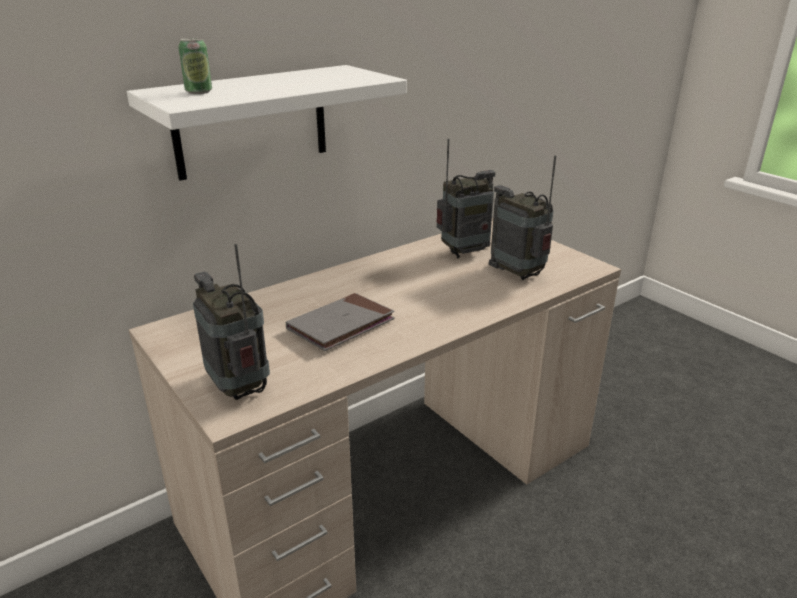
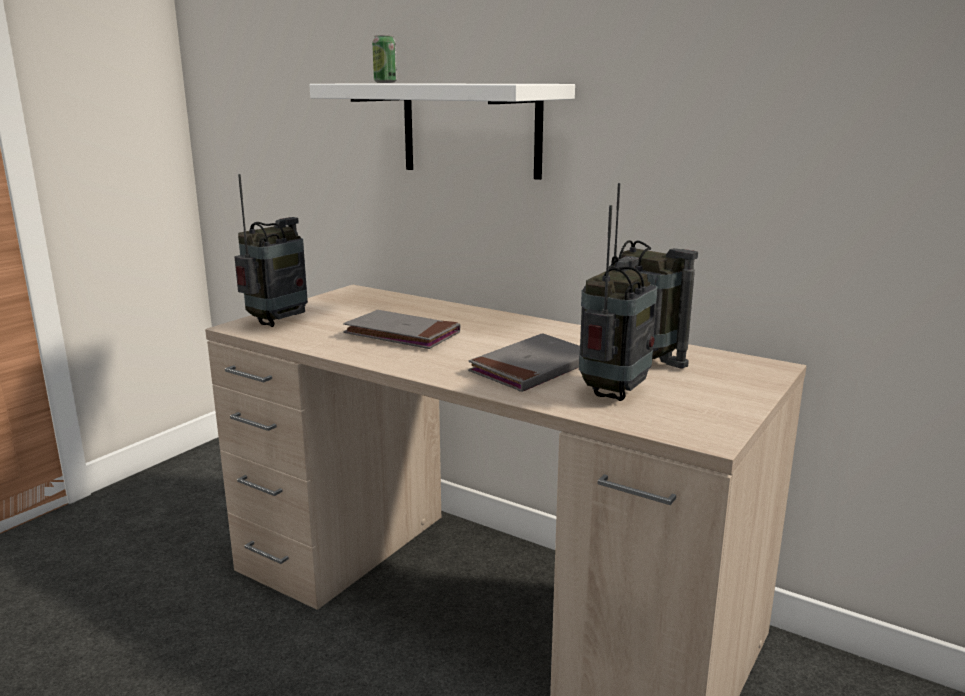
camera: 70 degrees right, 10 degrees down
none -> grey book [468,333,580,392]

